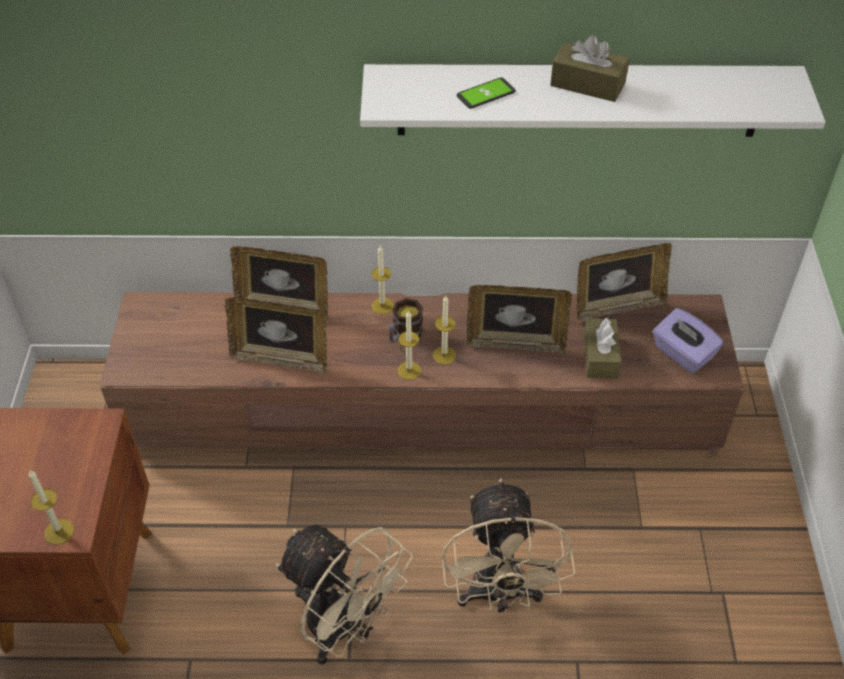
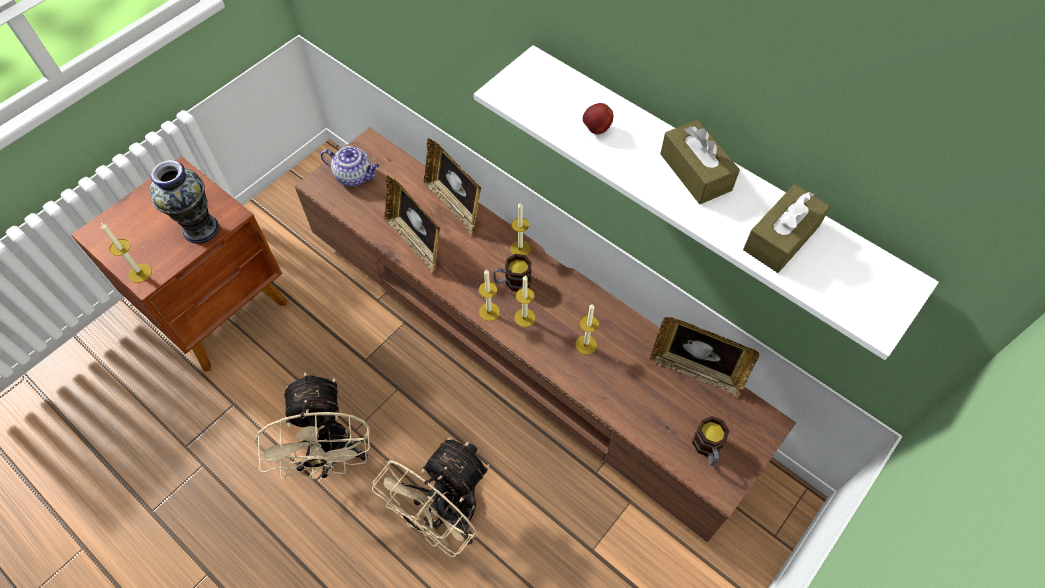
camera: 40 degrees right, 10 degrees up
phone [457,77,516,109] -> apple [583,103,613,134]
picture frame [466,285,572,354] -> candle [575,304,599,355]
brown tissue box [584,318,621,379] -> brown tissue box moved to [743,184,830,273]
purple tissue box [653,308,723,373] -> mug [692,416,729,466]
none -> vase [150,160,219,243]
none -> teapot [321,146,380,186]

